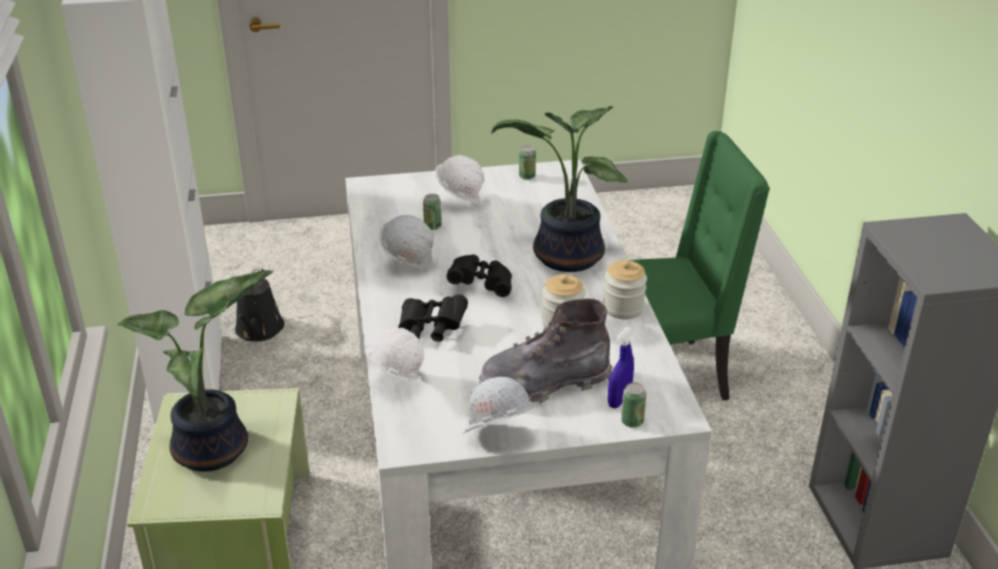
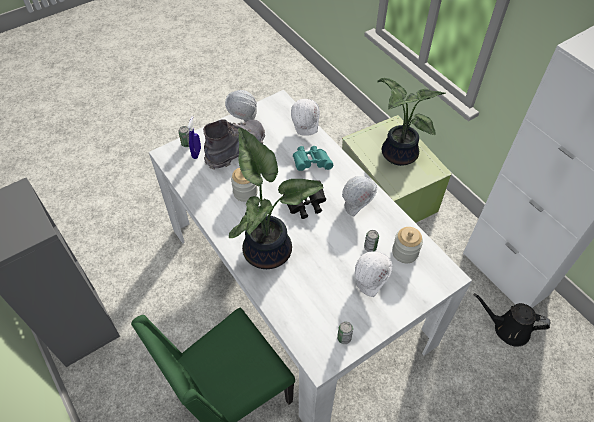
camera: 155 degrees right, 20 degrees up
black watering can [235,268,285,342] -> black watering can turned 45 degrees counterclockwise [474,293,551,347]
black binoculars [398,294,468,342] -> turquoise binoculars [293,146,333,171]
jar [603,260,647,319] -> jar moved to [392,227,423,263]

